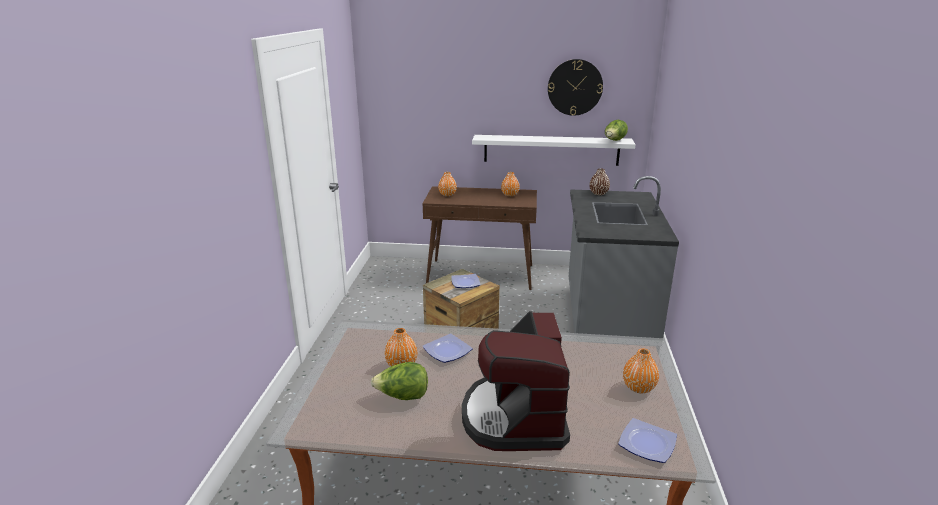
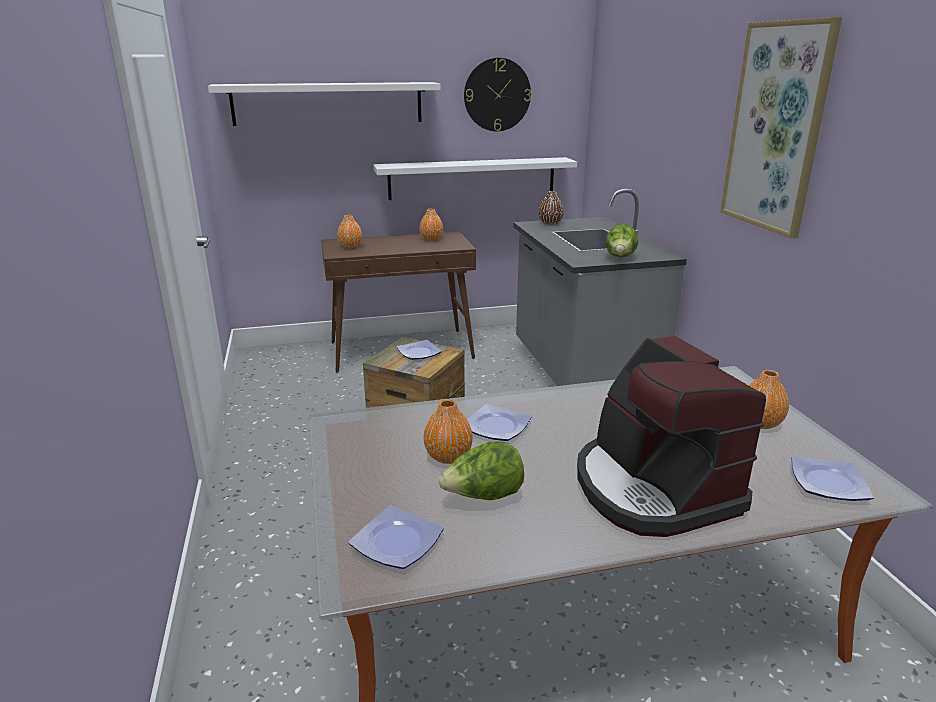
camera: 20 degrees left, 0 degrees up
lettuce [605,120,628,141] -> lettuce moved to [606,224,638,257]
none -> white shelf [208,82,441,126]
none -> plate [349,506,444,569]
none -> picture [720,17,842,239]

